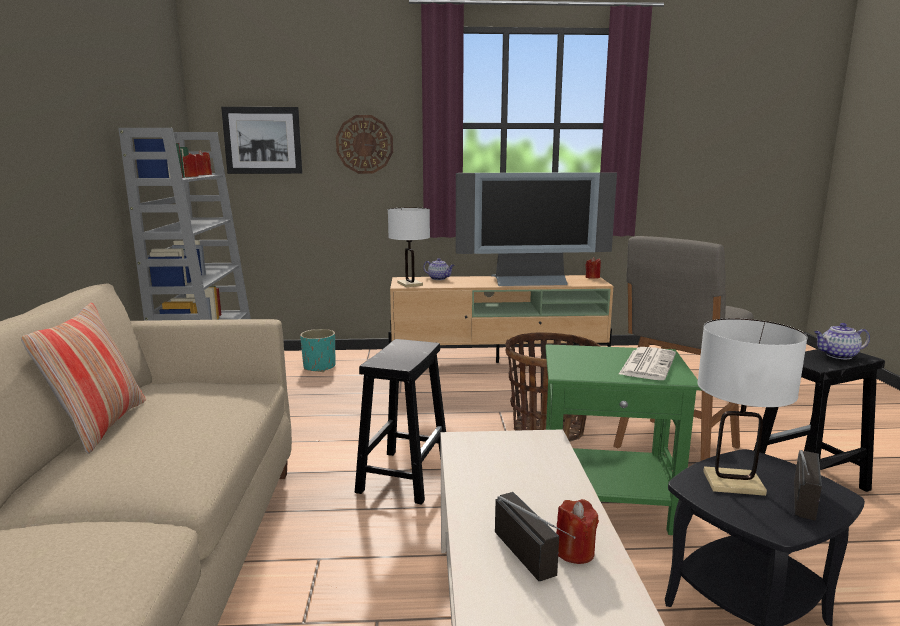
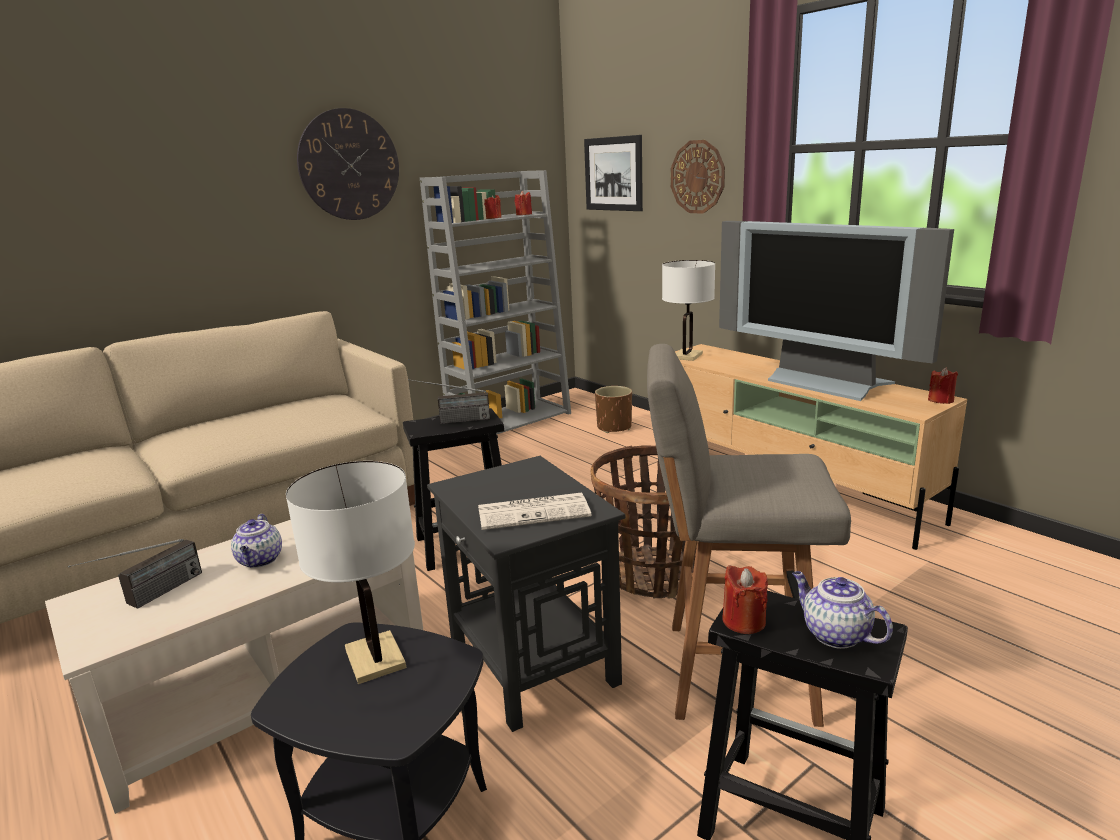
camera: 55 degrees right, 5 degrees up
pillow [21,303,146,454] -> none
turquoise planter [300,329,335,372] -> brown planter [595,386,632,433]
teapot [423,258,454,280] -> teapot moved to [231,514,282,568]
green side table [545,344,702,535] -> black side table [427,456,625,732]
red candle [556,499,599,564] -> red candle moved to [722,565,768,634]
radio [794,450,822,521] -> radio moved to [408,379,490,424]
none -> wall clock [297,108,399,220]

